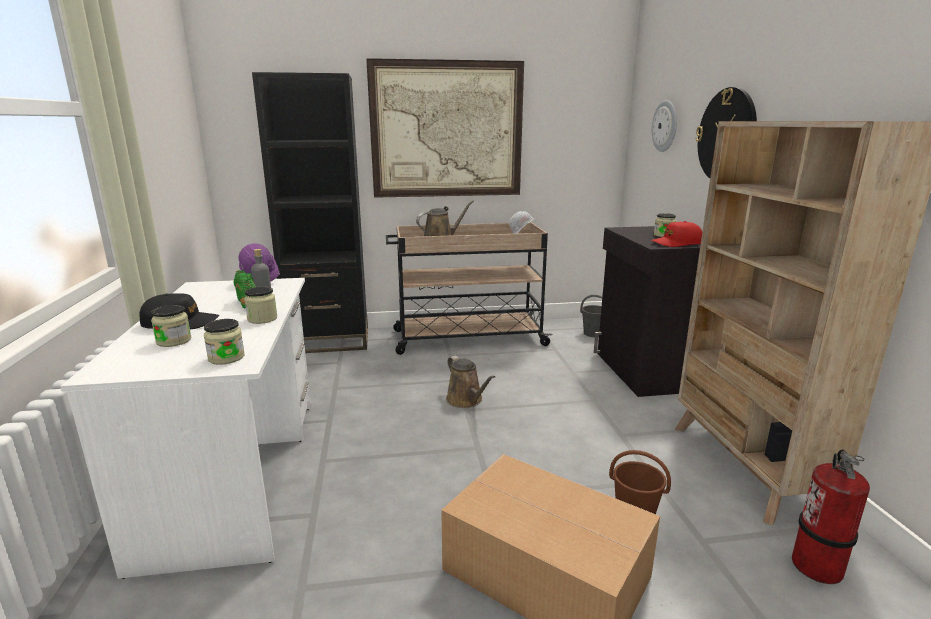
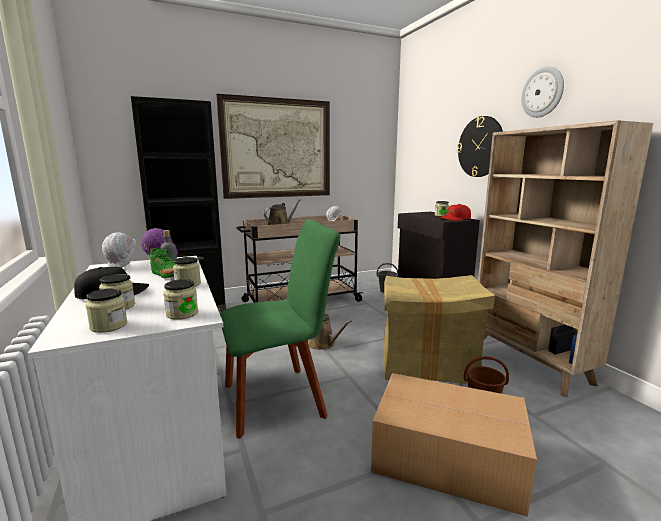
camera: 15 degrees left, 5 degrees down
wall clock [652,100,677,152] -> wall clock moved to [521,66,564,118]
fire extinguisher [792,450,870,584] -> none
none -> jar [85,289,127,333]
none -> white hard hat [102,232,136,268]
none -> green chair [220,219,340,438]
none -> cardboard box [383,275,495,384]

